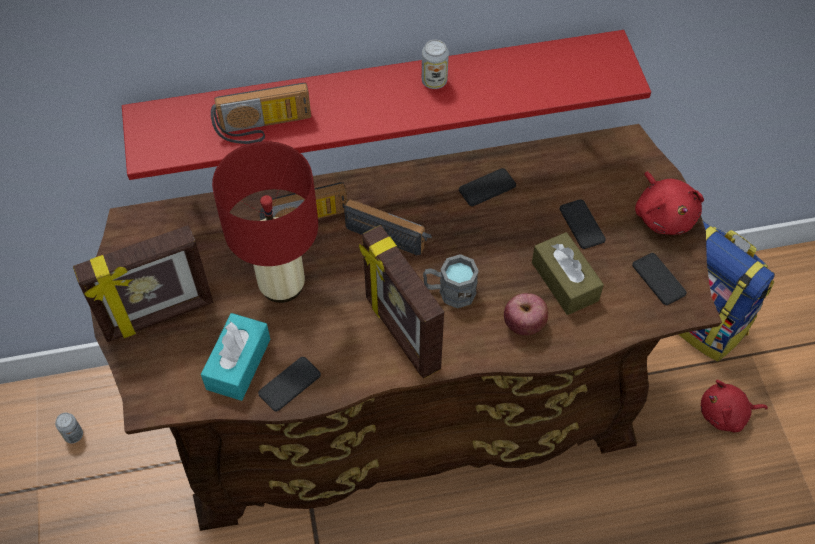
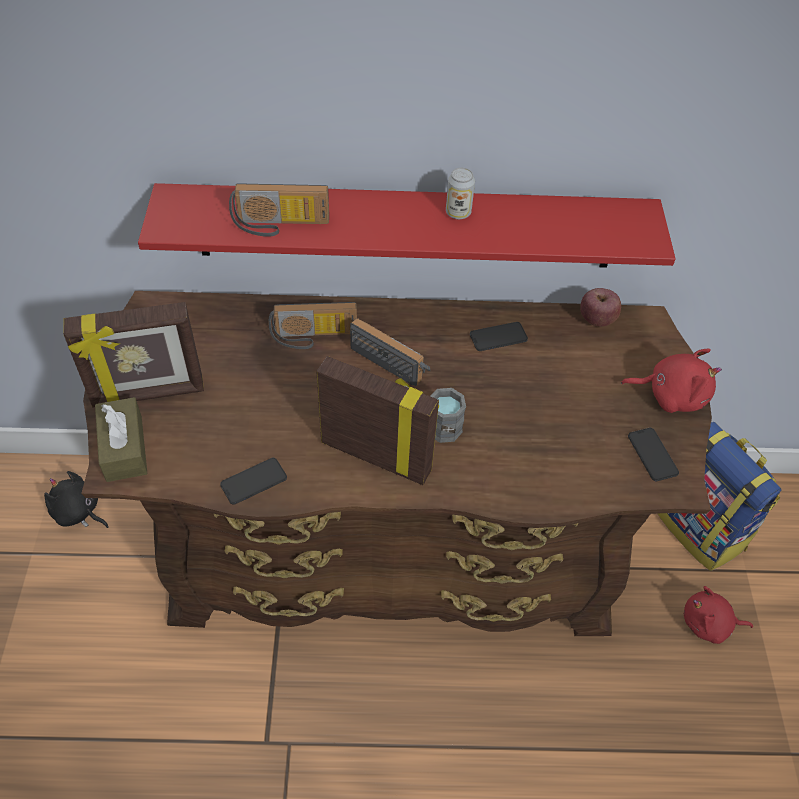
camera: 10 degrees right, 5 degrees down
can [55,413,83,443] -> black plush toy [44,471,109,528]
turquoise tissue box [201,313,270,401] -> none
red table lamp [212,141,318,303] -> none
picture frame [359,225,444,378] -> picture frame turned 135 degrees clockwise [316,356,439,485]
apple [504,293,548,335] -> apple moved to [580,288,621,327]
brown tissue box [532,232,604,315] -> brown tissue box moved to [95,397,147,482]
phone [560,199,606,249] -> none
red plush toy [635,171,704,235] -> red plush toy turned 75 degrees counterclockwise [621,348,722,413]

